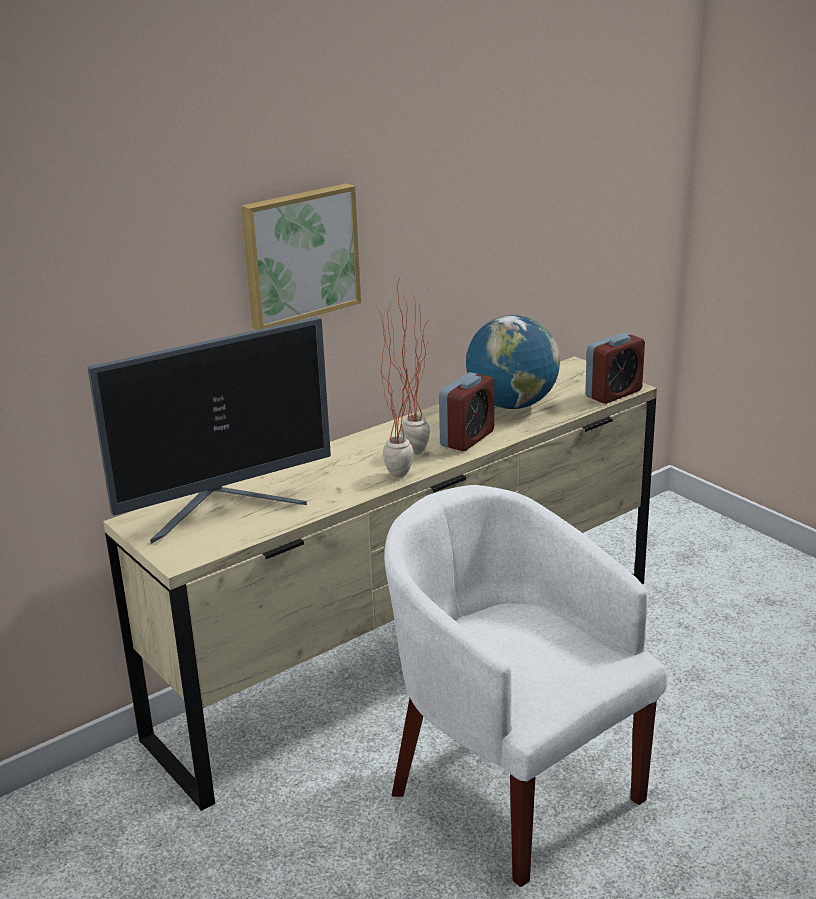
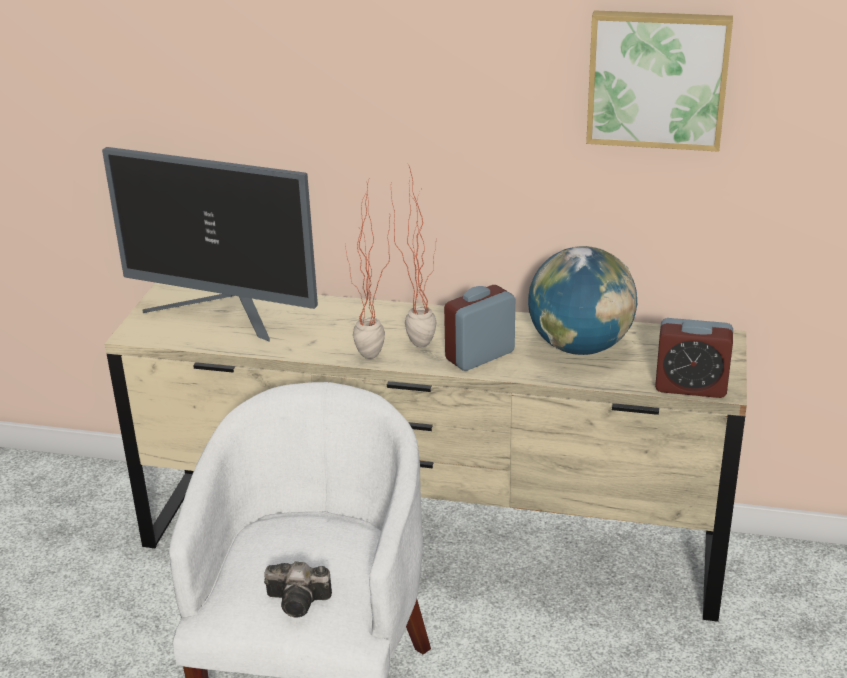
camera: 50 degrees right, 5 degrees up
picture [241,183,361,330] -> picture moved to [586,10,733,152]
alarm clock [439,372,494,451] -> alarm clock turned 150 degrees clockwise [444,285,515,371]
none -> camera [264,561,332,618]

